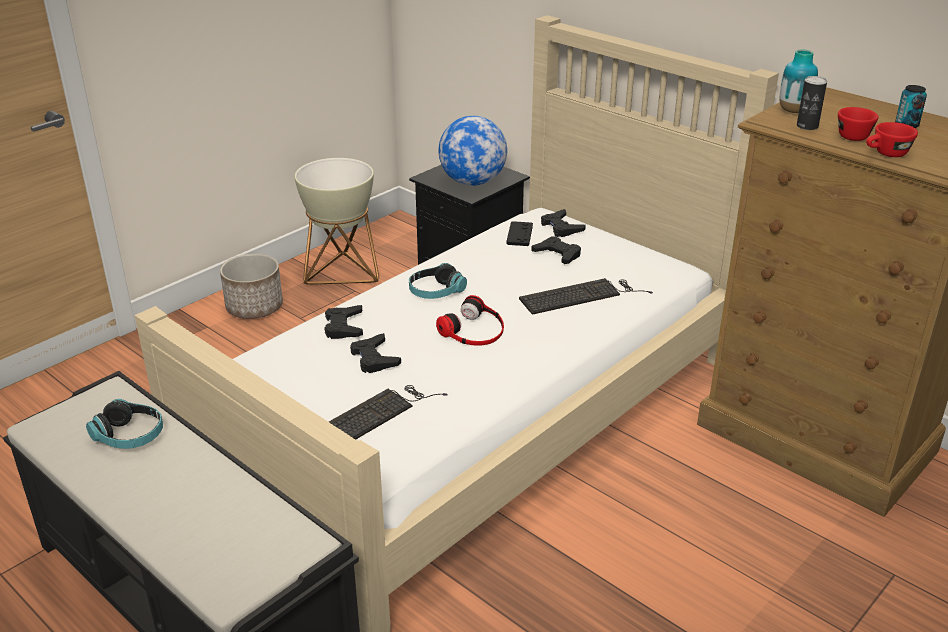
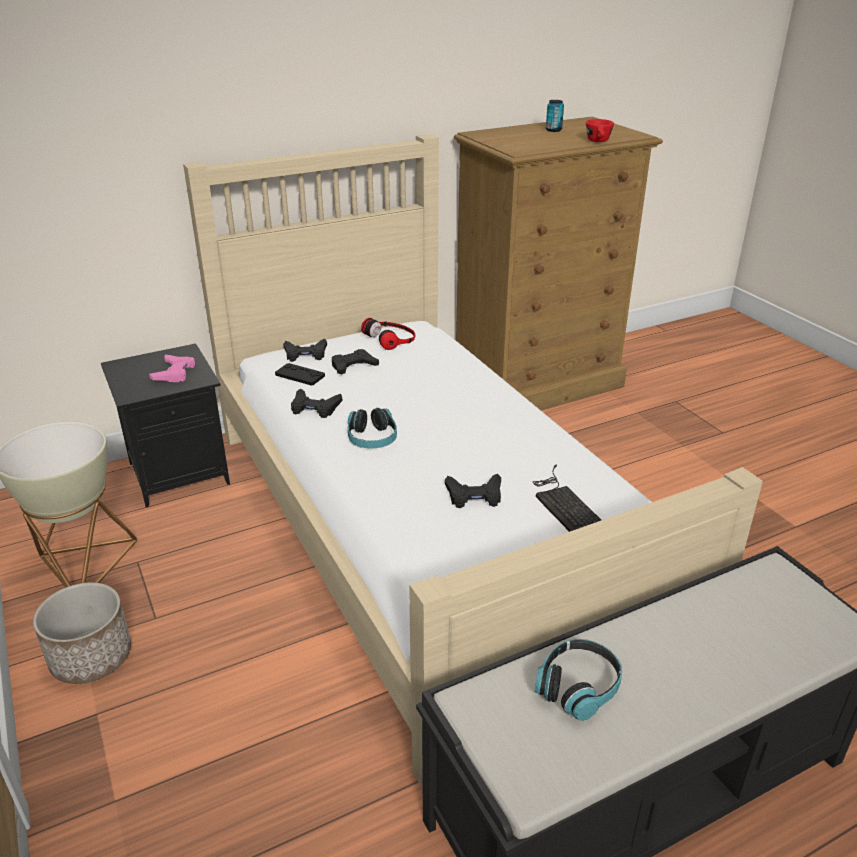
camera: 70 degrees left, 0 degrees up
black game controller [324,305,363,339] -> black game controller moved to [291,389,342,418]
headphones [436,295,504,346] -> headphones moved to [361,318,415,350]
globe [439,116,507,186] -> pink game controller [149,355,195,382]
keyboard [519,278,653,315] -> none
vase [780,50,818,113] -> none
can [797,76,827,130] -> none
red cup [838,107,878,141] -> none

